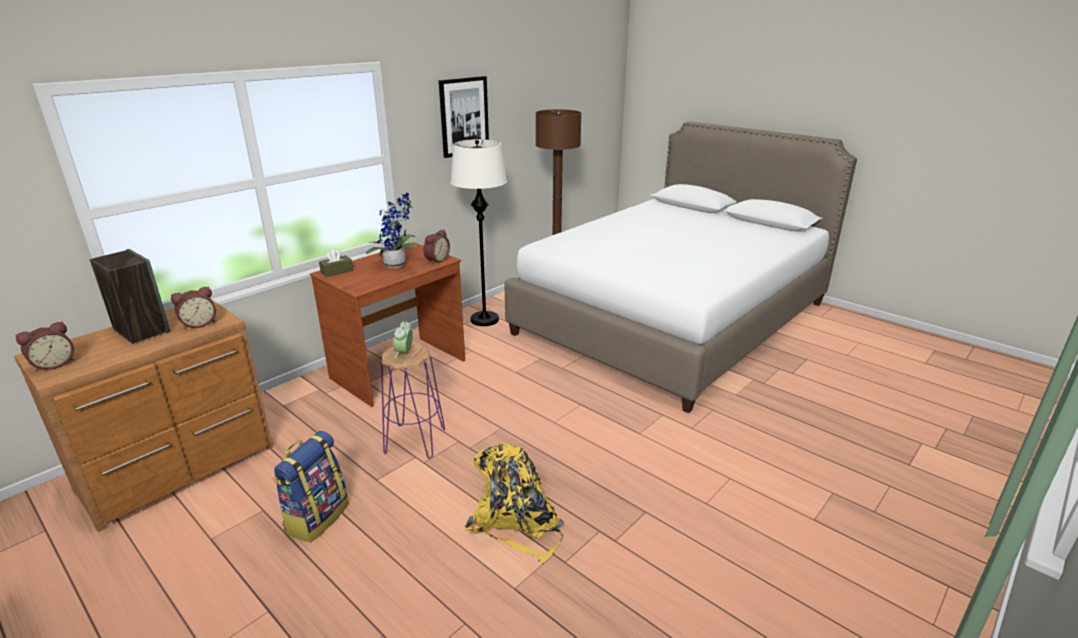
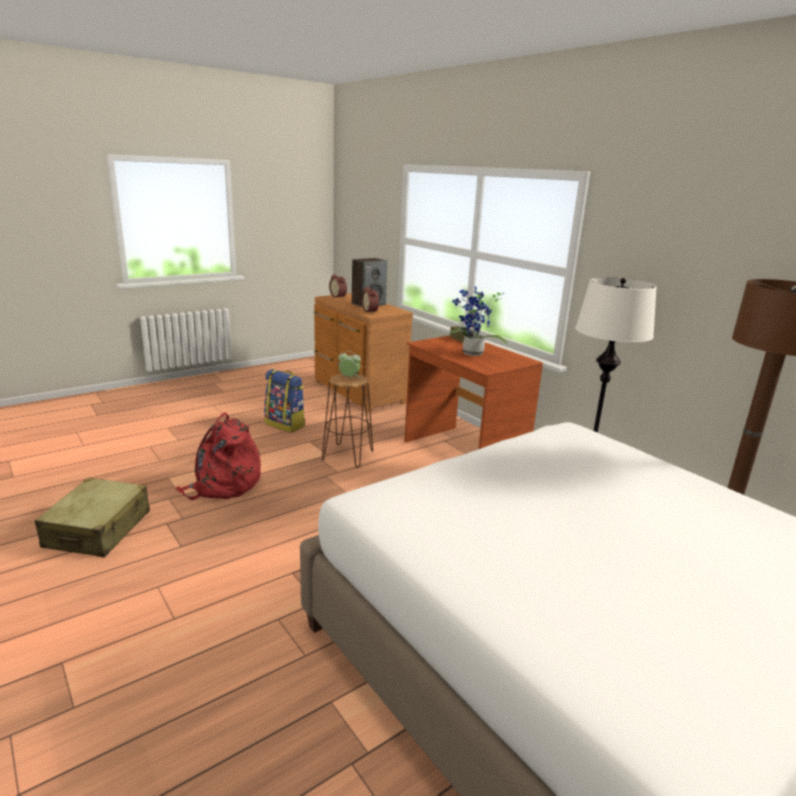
camera: 100 degrees right, 5 degrees down
purple stool [381,344,445,459] -> brown stool [322,373,373,468]
alarm clock [423,229,450,264] -> none
picture [439,76,489,158] -> none
yellow backpack [464,443,564,564] -> red backpack [175,412,261,500]
none -> beige suitcase [35,478,150,557]

